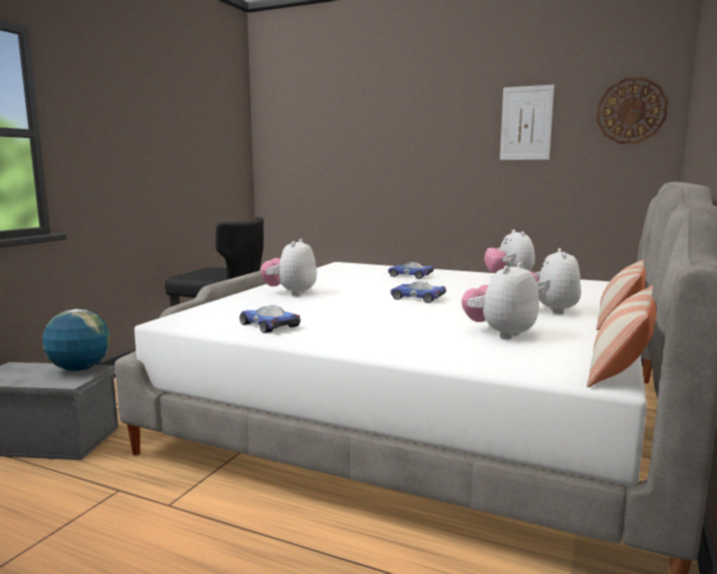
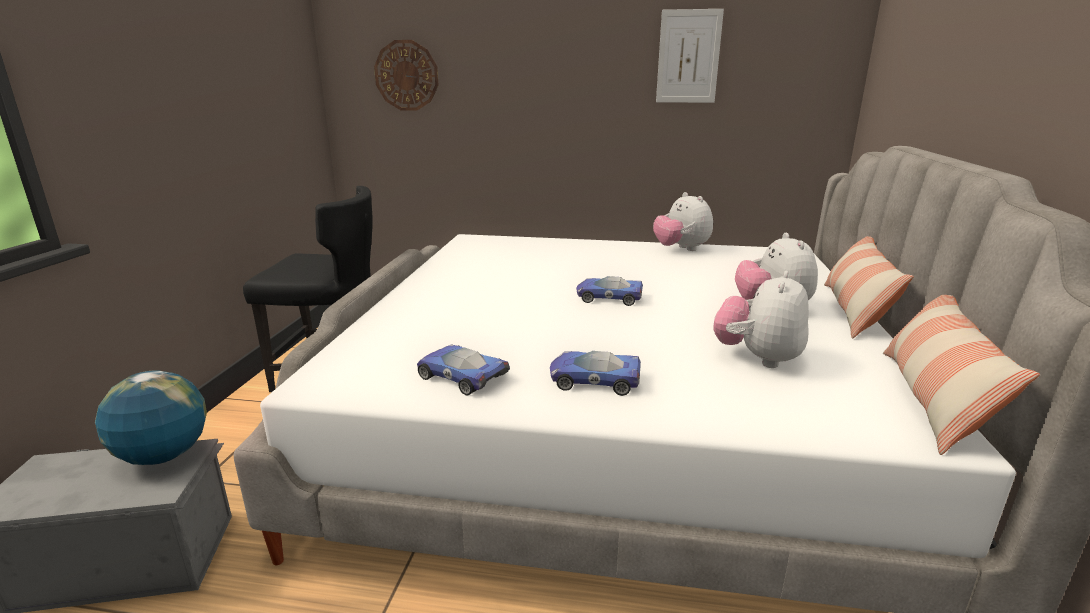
camera: 15 degrees left, 10 degrees up
plush toy [260,239,317,296] -> none
toy car [388,262,434,279] -> toy car moved to [550,351,641,396]
wall clock [596,77,668,144] -> wall clock moved to [374,40,439,111]

